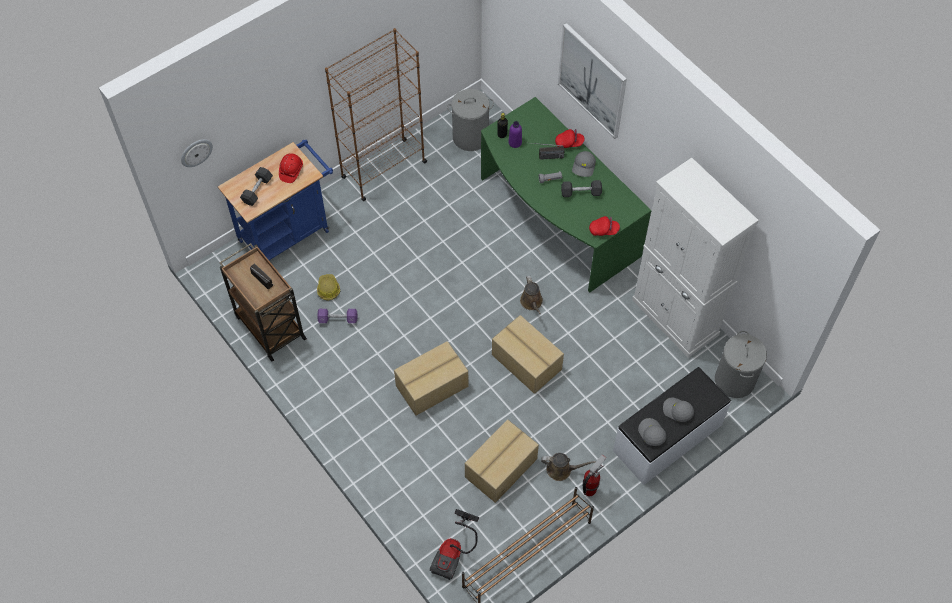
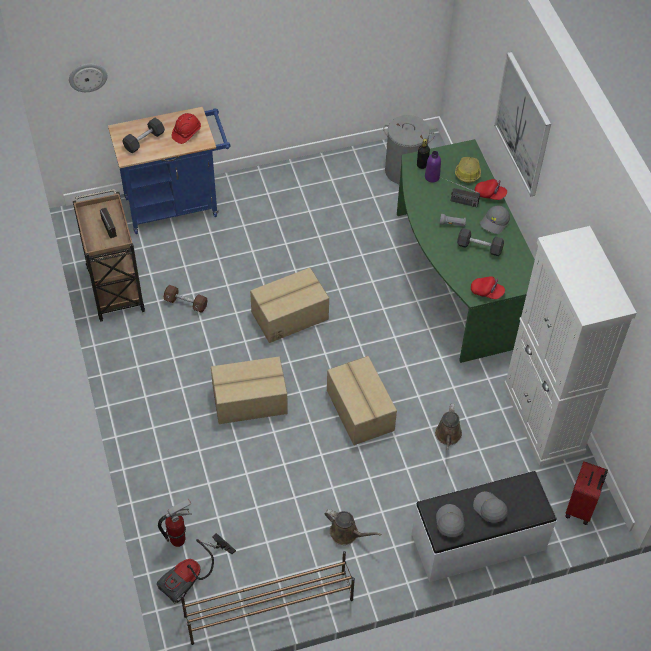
camera: 20 degrees right, 5 degrees down
hard hat [317,274,340,300] -> hard hat moved to [455,157,481,183]
purple dumbbell [317,309,357,323] -> brown dumbbell [164,285,208,313]
brown bookcase [325,28,427,201] -> none
cardboard box [465,419,539,503] -> cardboard box moved to [250,268,329,343]
brown watering can [520,276,543,314] -> brown watering can moved to [435,404,462,450]
fire extinguisher [583,454,607,496] -> fire extinguisher moved to [158,498,192,547]
grey laundry basket [715,331,767,398] -> red suitcase [565,461,608,525]

